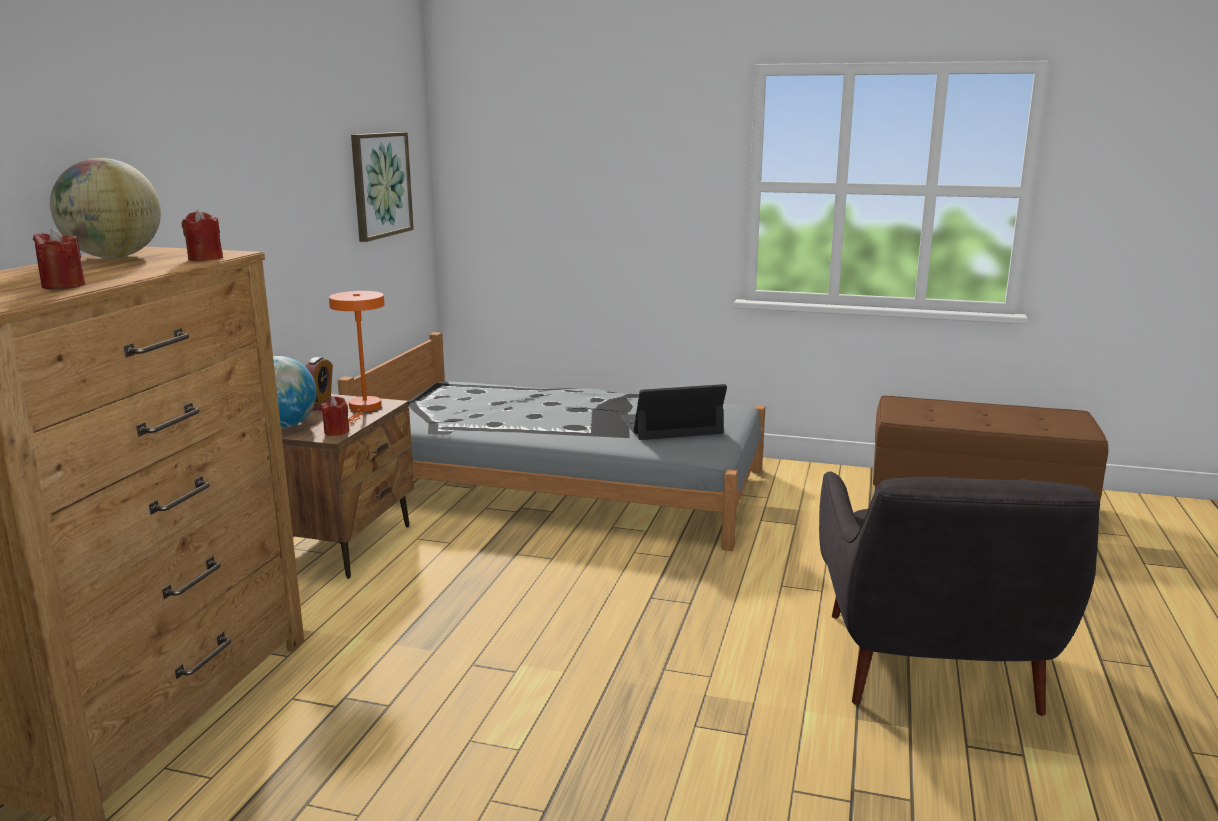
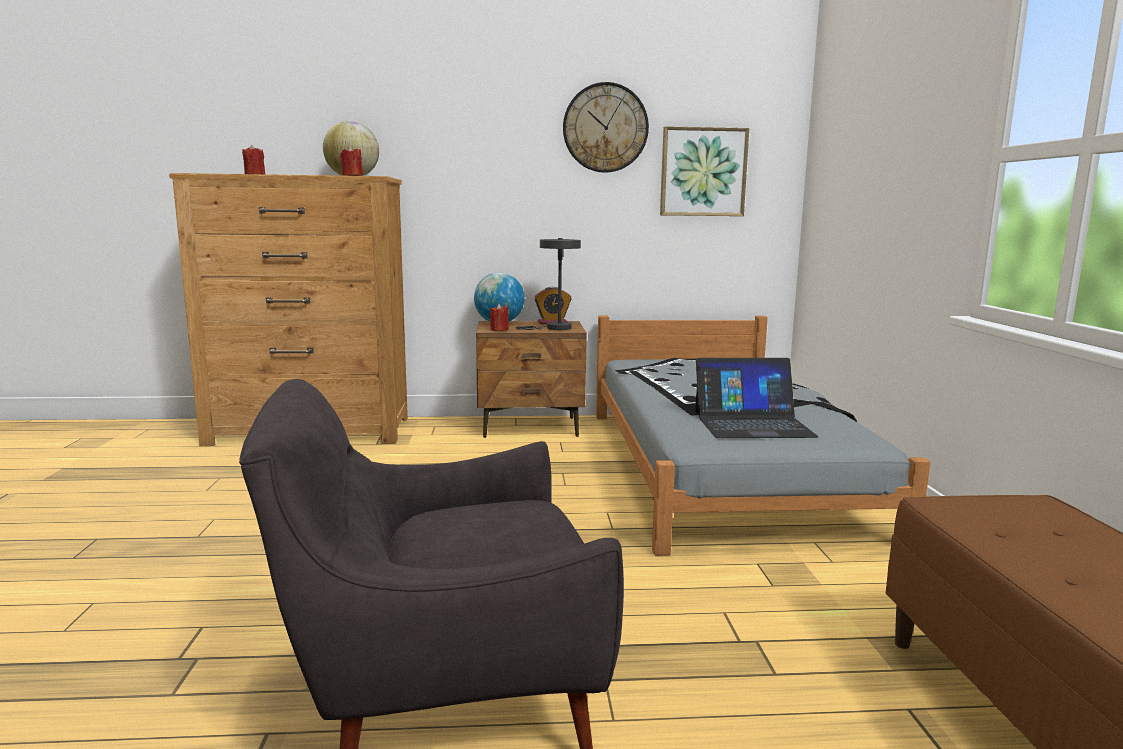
camera: 70 degrees right, 5 degrees down
orange table lamp [329,291,385,423] -> grey table lamp [516,238,581,330]
laptop [620,384,727,440] -> laptop turned 120 degrees clockwise [695,358,819,438]
none -> wall clock [563,82,649,173]

